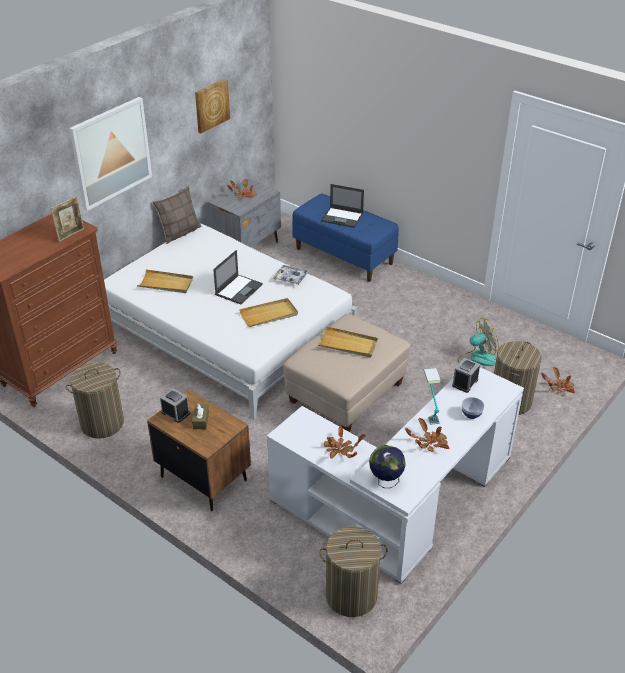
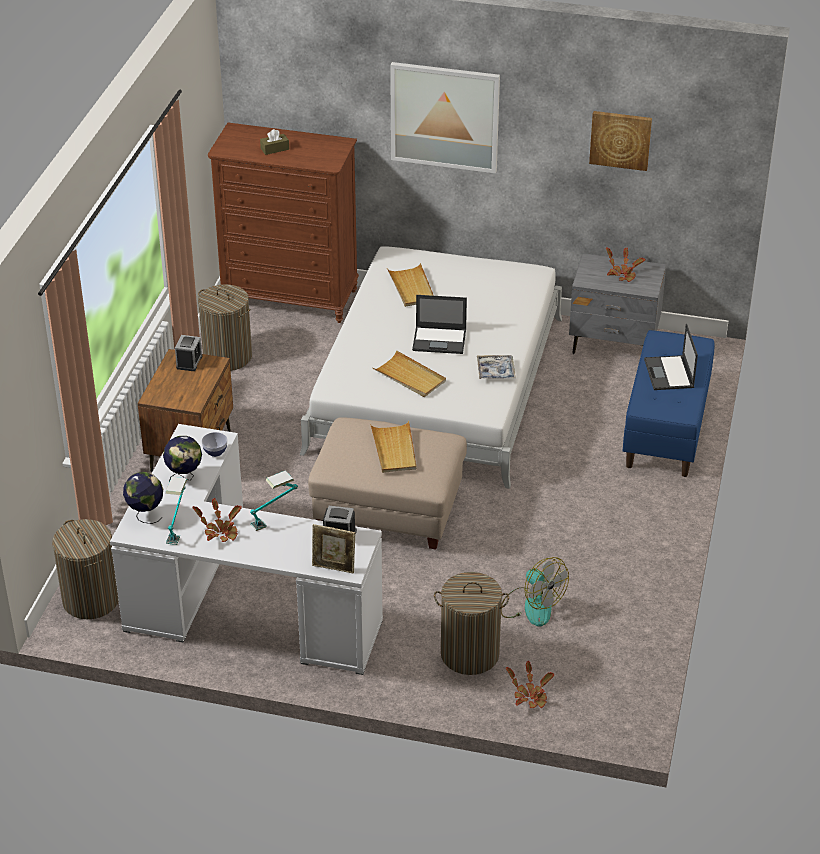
camera: 65 degrees right, 0 degrees up
picture frame [51,196,84,242] -> picture frame moved to [312,524,355,574]
pillow [152,186,202,244] -> none
brown tissue box [192,404,209,429] -> brown tissue box moved to [260,129,289,155]
potted plant [324,426,366,459] -> globe [163,436,202,482]
bowl [462,397,484,419] -> bowl moved to [202,432,227,457]
none -> table lamp [166,477,187,545]

